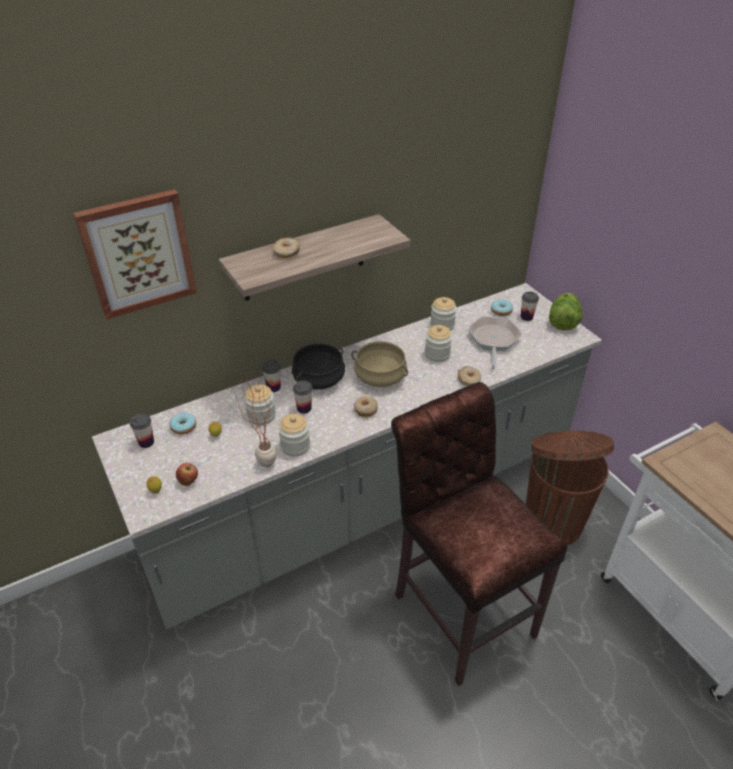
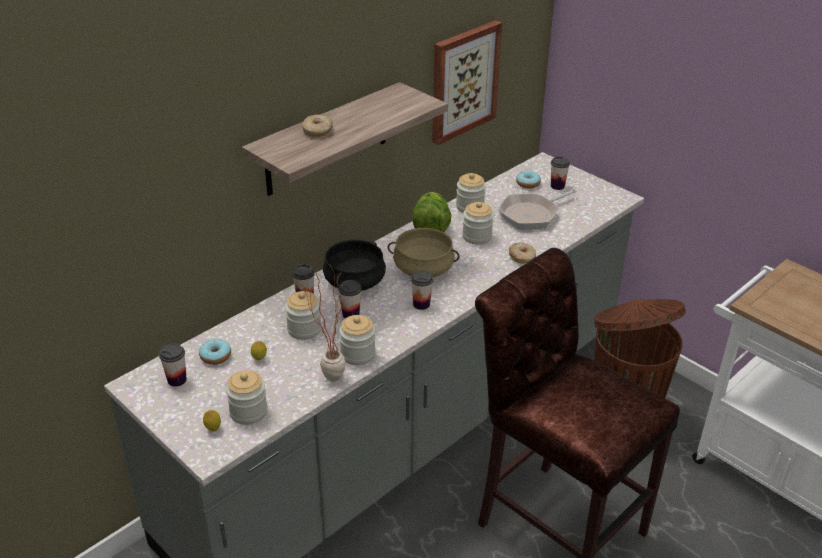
camera: 15 degrees left, 5 degrees down
picture [73,189,197,320] -> picture moved to [432,20,502,145]
apple [176,463,198,486] -> jar [226,370,267,425]
donut [354,396,378,417] -> cup [411,270,433,310]
frying pan [468,316,522,369] -> frying pan turned 120 degrees counterclockwise [498,189,577,229]
lettuce [549,293,583,330] -> lettuce moved to [413,192,451,232]

